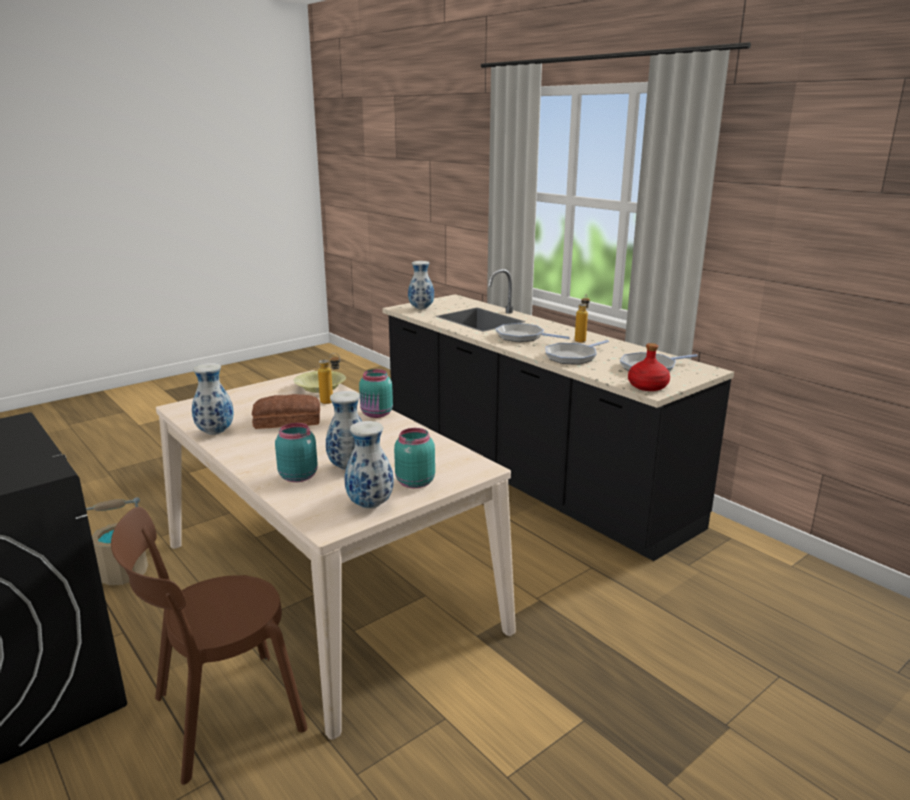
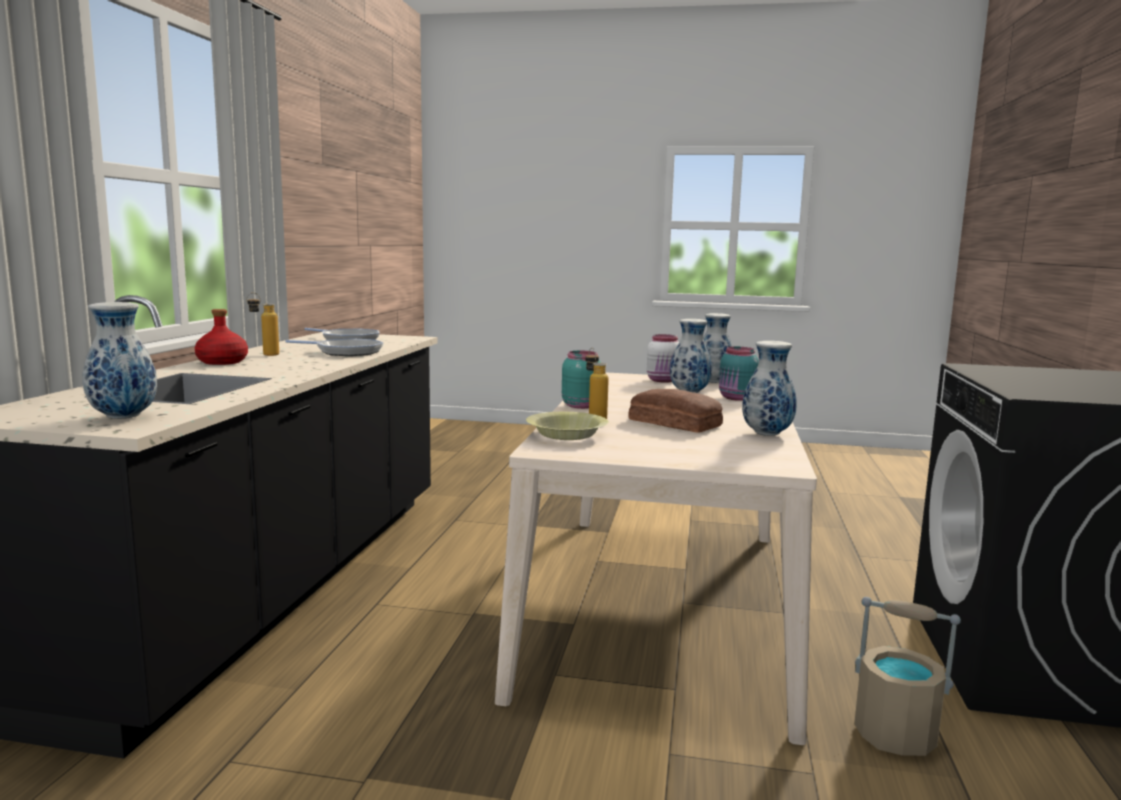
camera: 130 degrees left, 10 degrees down
brown chair [111,507,308,785] -> none
turquoise jar [394,428,435,488] -> white jar [647,334,679,383]
frying pan [495,323,570,342] -> none
red bottle [628,343,670,391] -> red bottle moved to [195,309,248,365]

